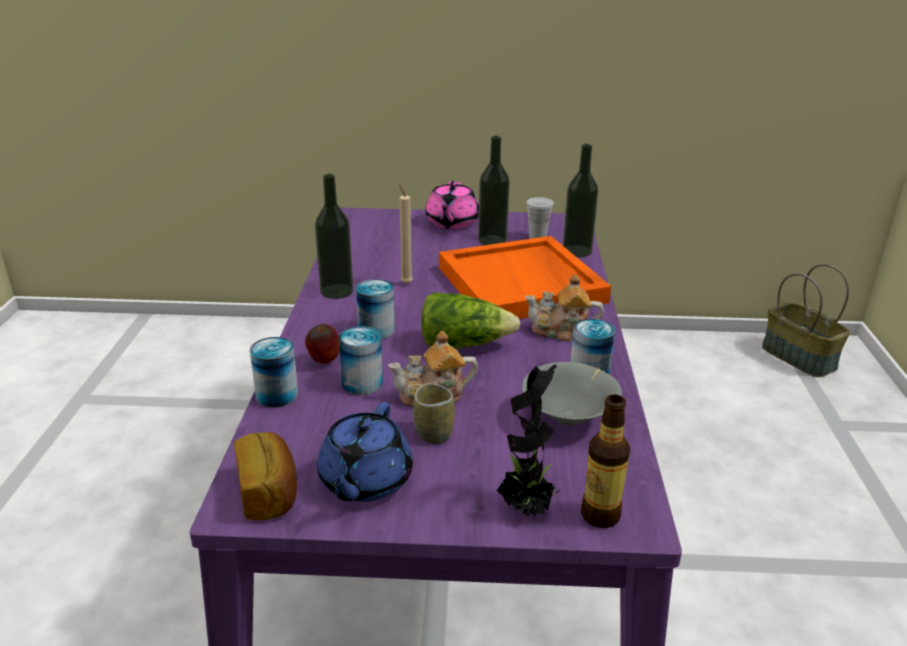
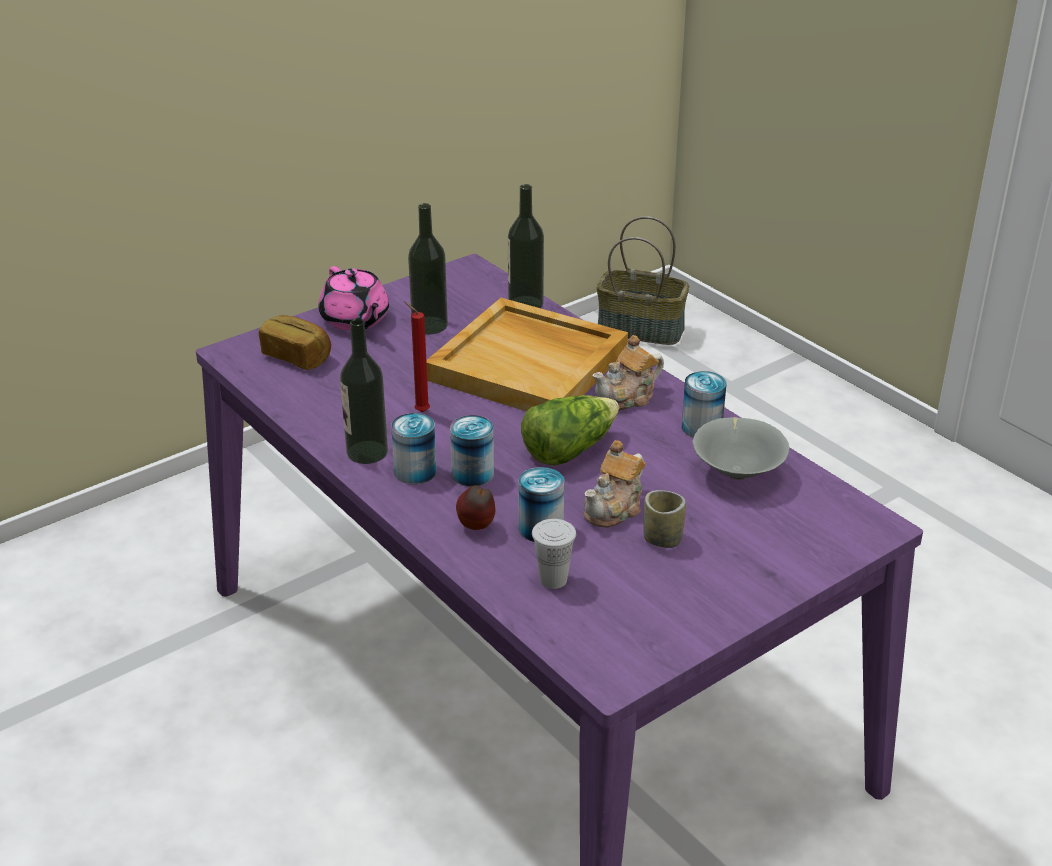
camera: 40 degrees left, 5 degrees up
bread [234,432,297,520] -> bread moved to [259,315,331,370]
can [250,337,298,408] -> can moved to [391,413,437,484]
blue teapot [317,402,413,502] -> none
beige candle [399,184,413,284] -> red candle [405,302,430,412]
orange tray [439,236,611,319] -> beige tray [426,298,628,411]
potted plant [496,364,560,519] -> none
white cup [526,197,554,239] -> white cup moved to [532,519,576,589]
bottle [581,395,630,528] -> none

